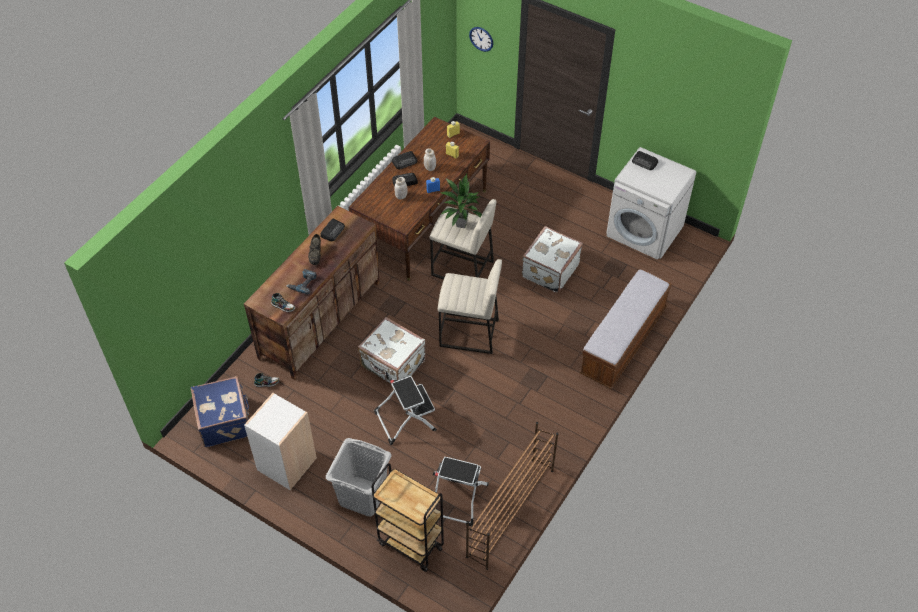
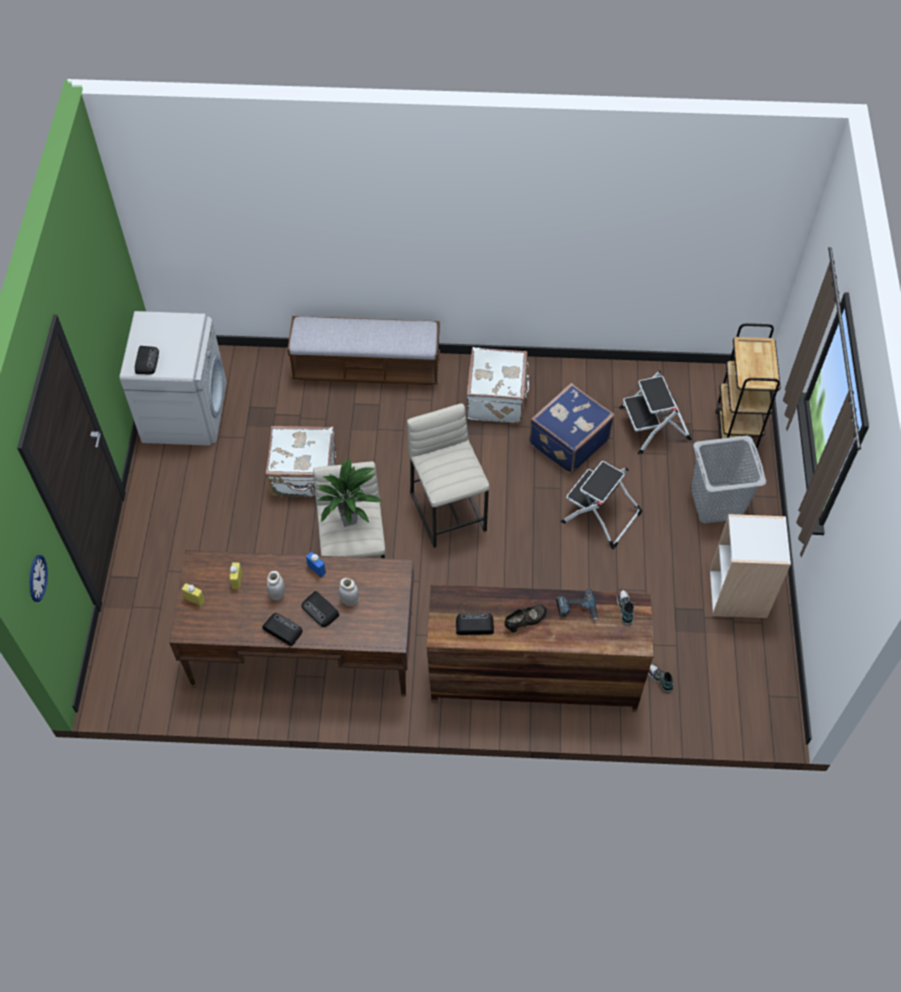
camera: 120 degrees left, 5 degrees up
blue suitcase [191,376,249,447] -> blue suitcase moved to [529,383,615,474]
white suitcase [358,317,426,384] -> white suitcase moved to [466,347,531,423]
brown shoe rack [466,422,558,570] -> none

